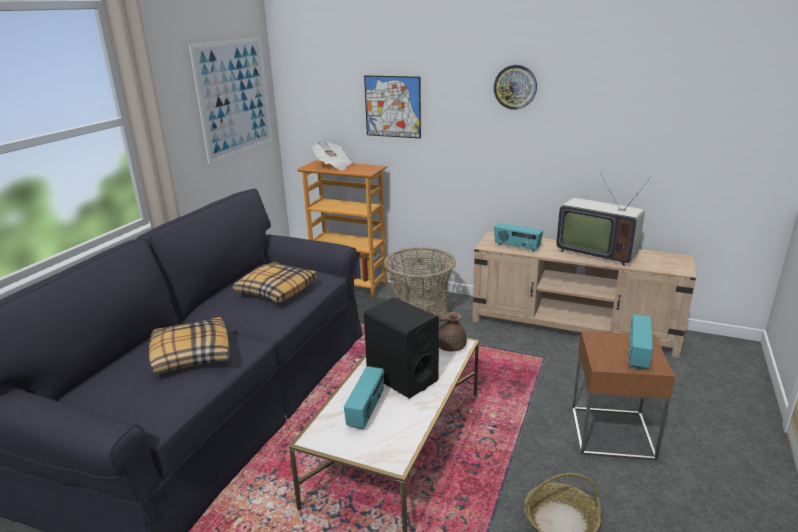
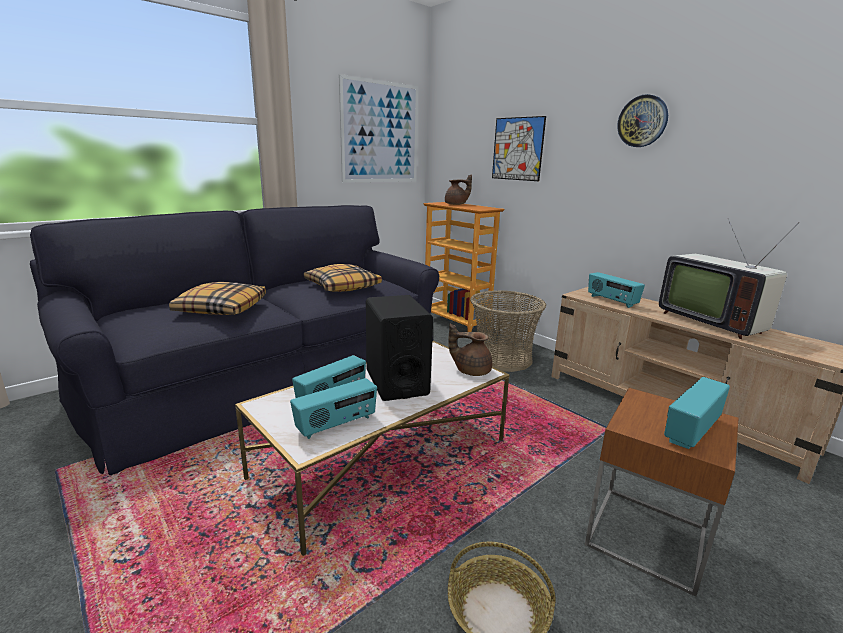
camera: 25 degrees right, 5 degrees down
newspaper [312,141,353,170] -> brown teapot [445,175,472,205]
none -> radio [290,378,377,439]

